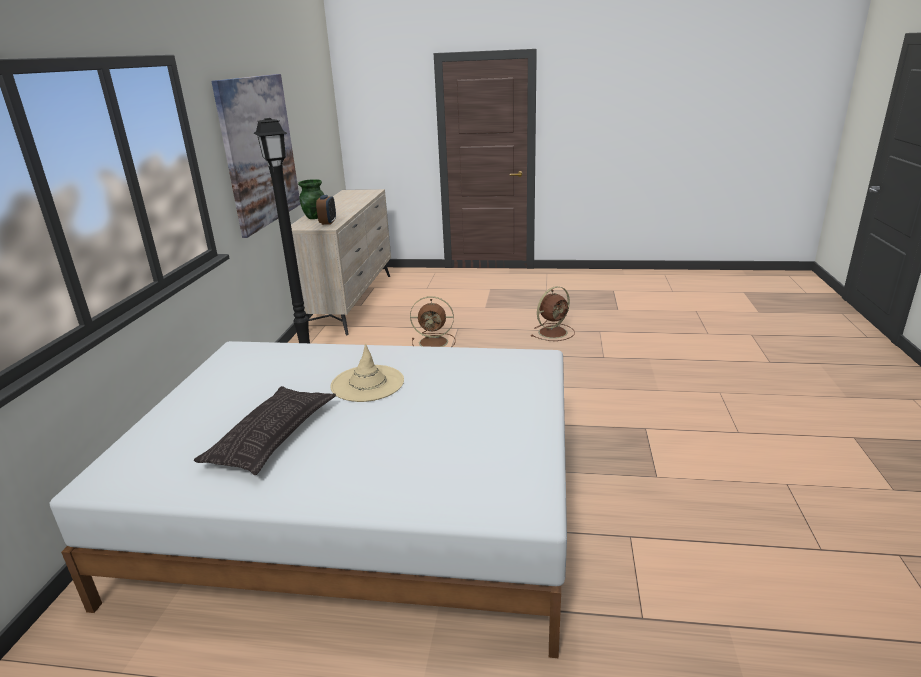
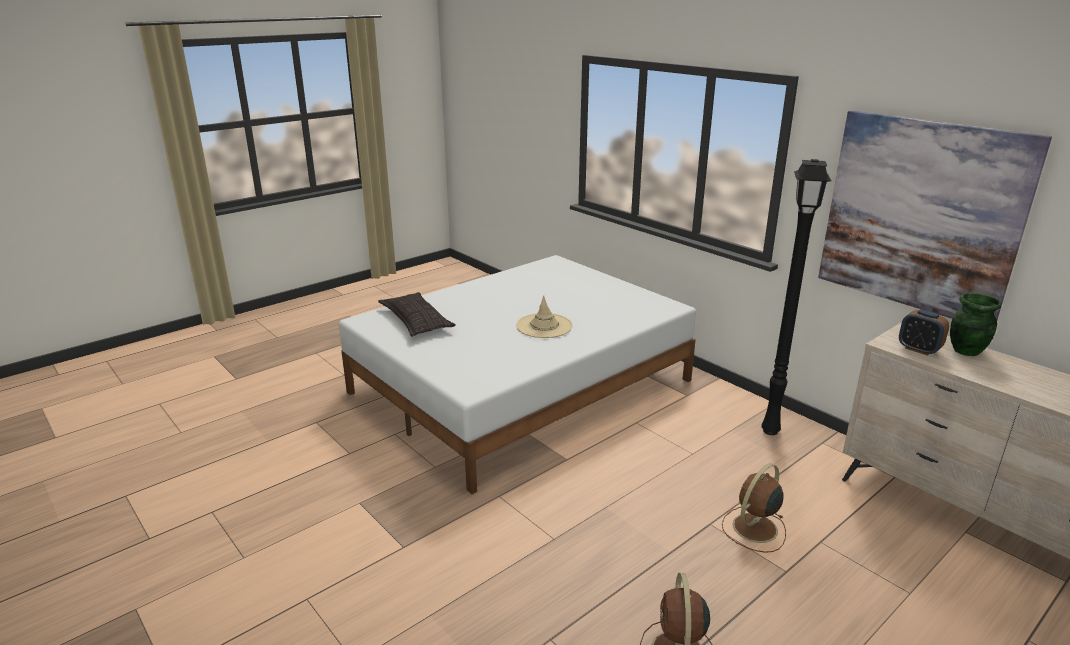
camera: 130 degrees right, 0 degrees up
pillow [194,386,336,475] -> pillow moved to [378,292,455,337]

